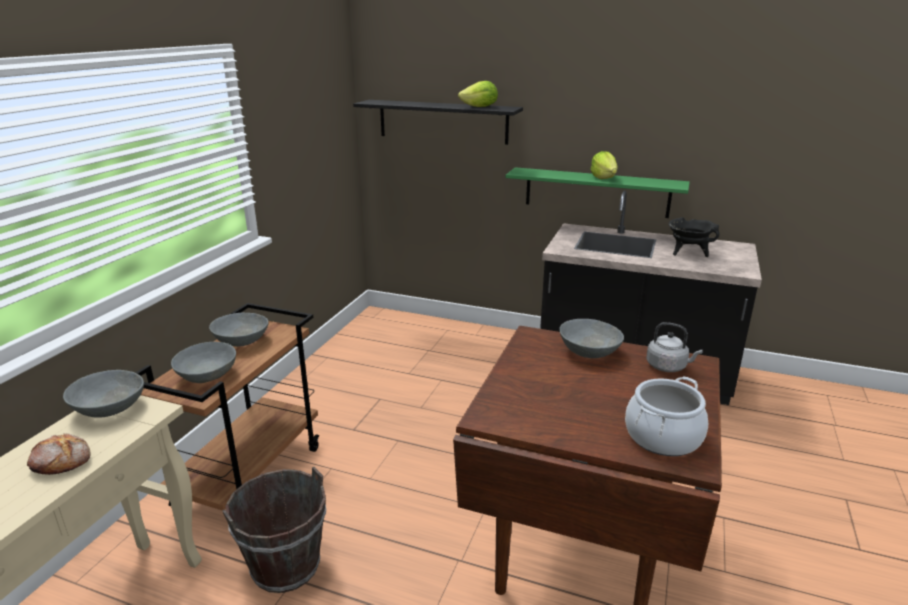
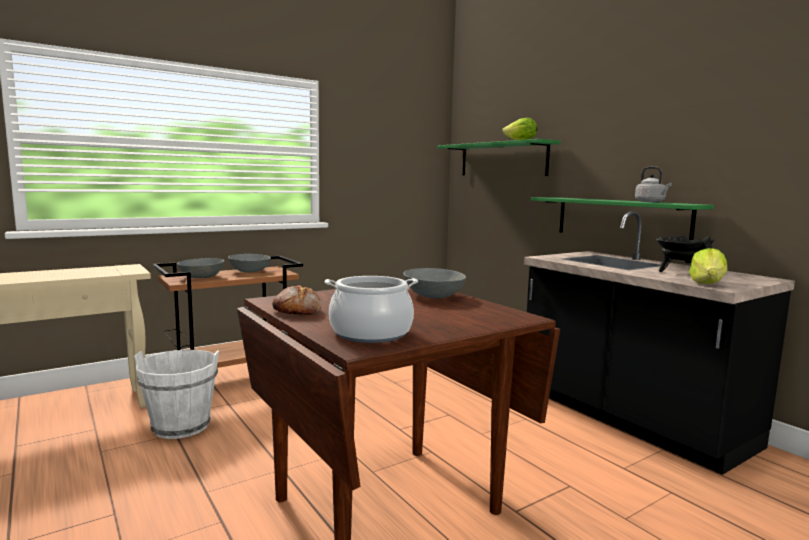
camera: 35 degrees right, 15 degrees down
bread [27,433,91,475] -> bread moved to [273,285,321,315]
grey bowl [63,370,144,418] -> none
brown bucket [222,467,326,593] -> white bucket [134,350,219,439]
black shelf [353,100,523,145] -> green shelf [437,139,560,176]
lettuce [590,151,618,179] -> lettuce moved to [689,248,727,284]
grey kettle [646,322,703,372] -> grey kettle moved to [635,166,672,202]

